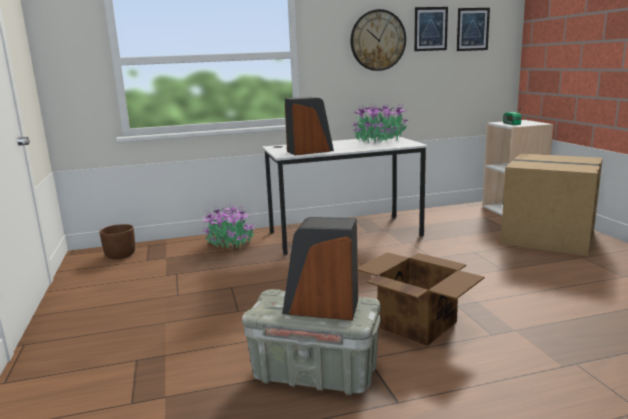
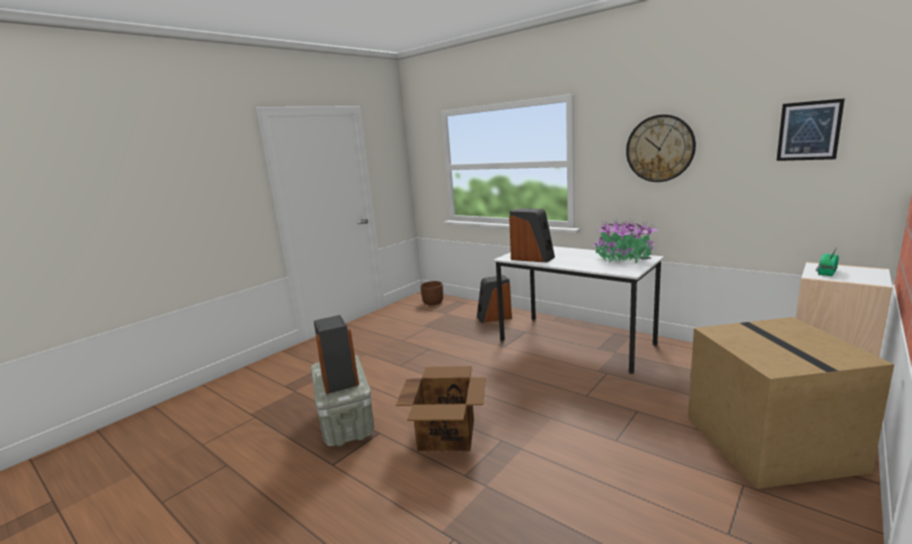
camera: 55 degrees right, 0 degrees up
potted plant [202,205,256,248] -> speaker [477,275,512,323]
picture [414,7,448,51] -> none

